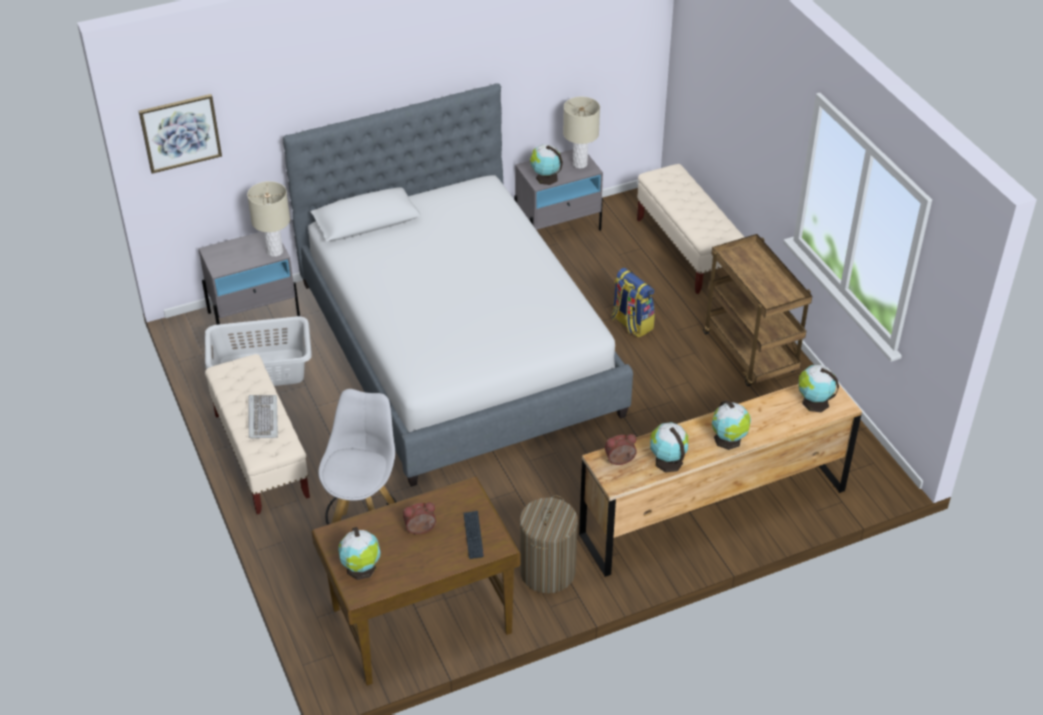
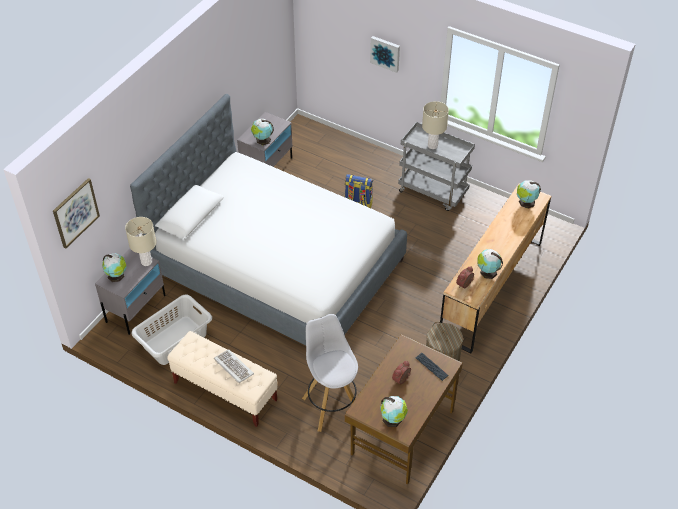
camera: 35 degrees left, 5 degrees up
beige table lamp [563,97,600,168] -> beige table lamp moved to [422,101,449,149]
beige bench [637,164,744,294] -> none
brown cart [703,234,812,386] -> grey cart [398,122,475,211]
globe [712,401,751,450] -> globe moved to [102,254,127,282]
none -> picture [370,36,400,73]

